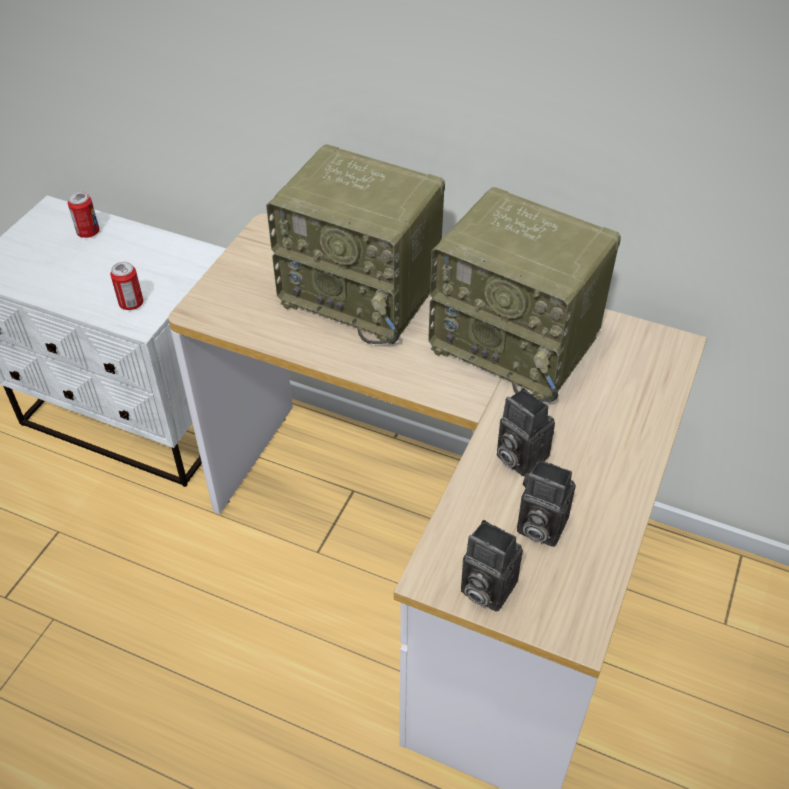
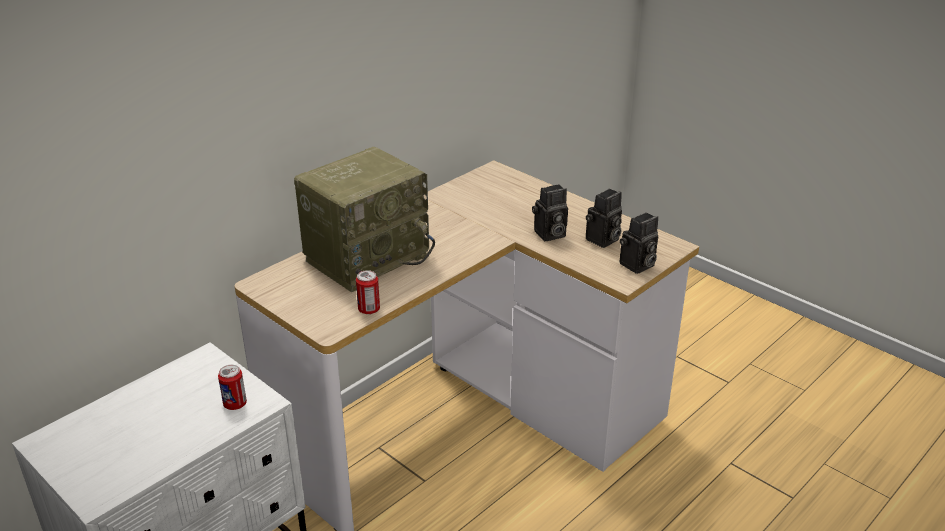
camera: 70 degrees left, 15 degrees down
can [68,192,99,238] -> can moved to [356,270,380,314]
radio [428,187,621,403] -> none

